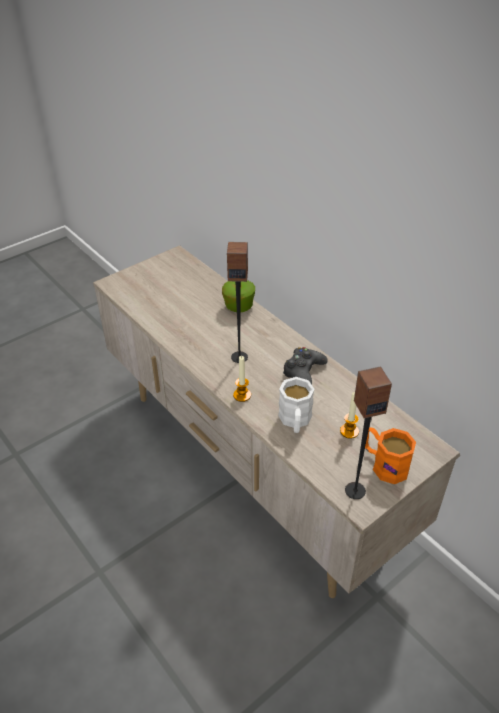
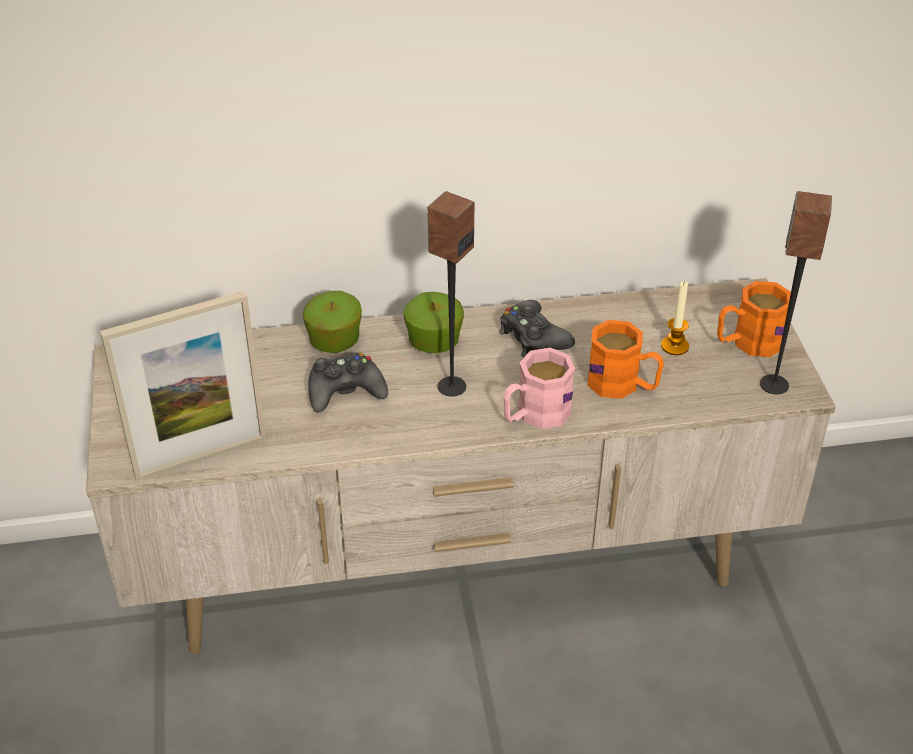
camera: 60 degrees left, 0 degrees up
candle [233,356,251,402] -> pink mug [503,348,575,429]
white mug [278,377,315,433] -> orange mug [587,320,664,399]
none -> picture frame [100,291,267,481]
none -> black game controller [308,353,388,413]
none -> apple [403,292,464,353]

